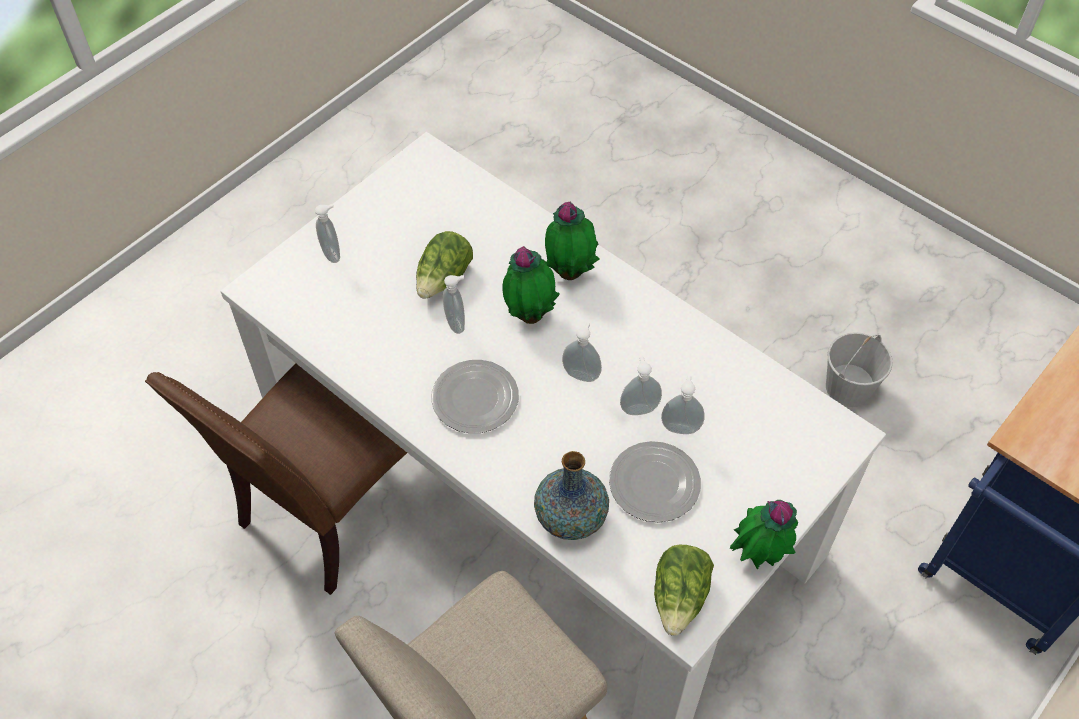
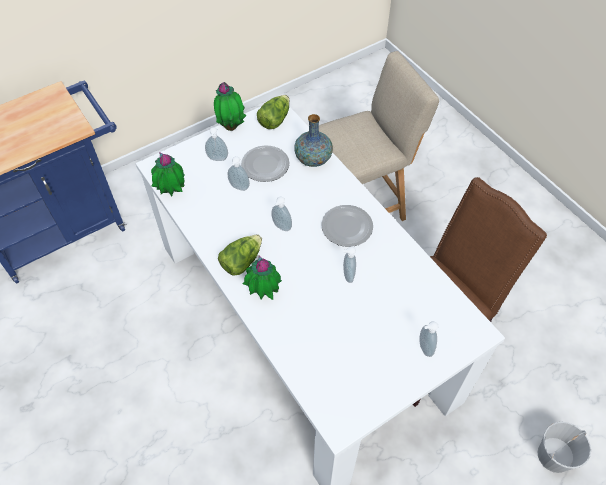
camera: 165 degrees left, 0 degrees up
lettuce [416,231,473,299] -> lettuce moved to [218,235,262,275]
potted plant [503,246,560,324] -> potted plant moved to [151,152,185,196]
soap dispenser [620,357,662,415] -> soap dispenser moved to [205,127,228,161]
white bucket [826,332,893,407] -> white bucket moved to [538,422,591,473]

